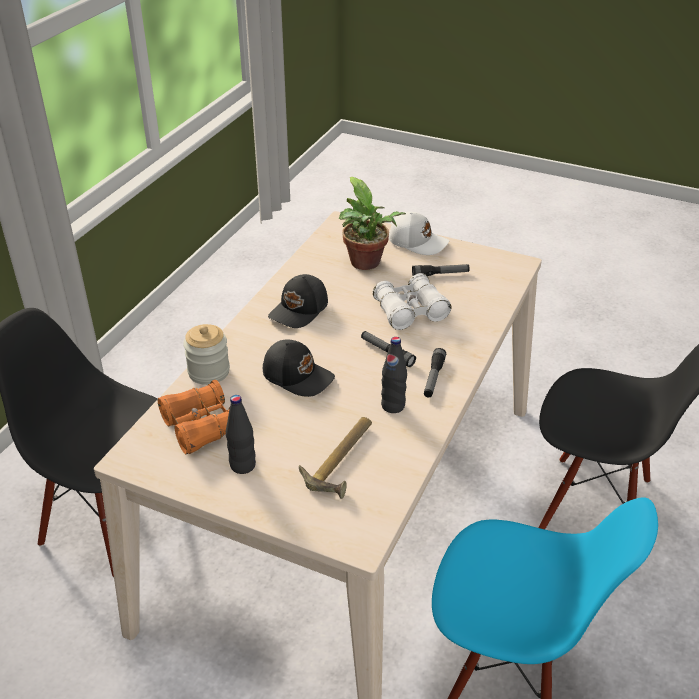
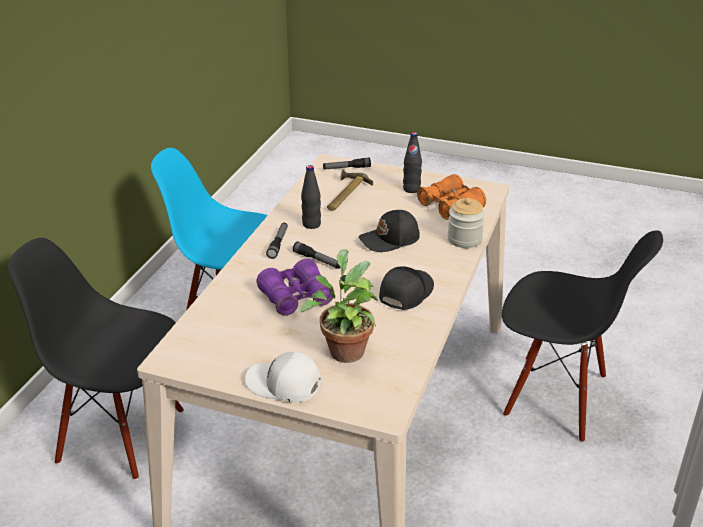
camera: 175 degrees right, 5 degrees down
black cap [263,340,335,397] -> black cap turned 45 degrees counterclockwise [359,210,420,252]
white binoculars [373,273,451,330] -> purple binoculars [257,259,335,316]
flashlight [412,264,470,276] -> flashlight moved to [323,157,371,169]

